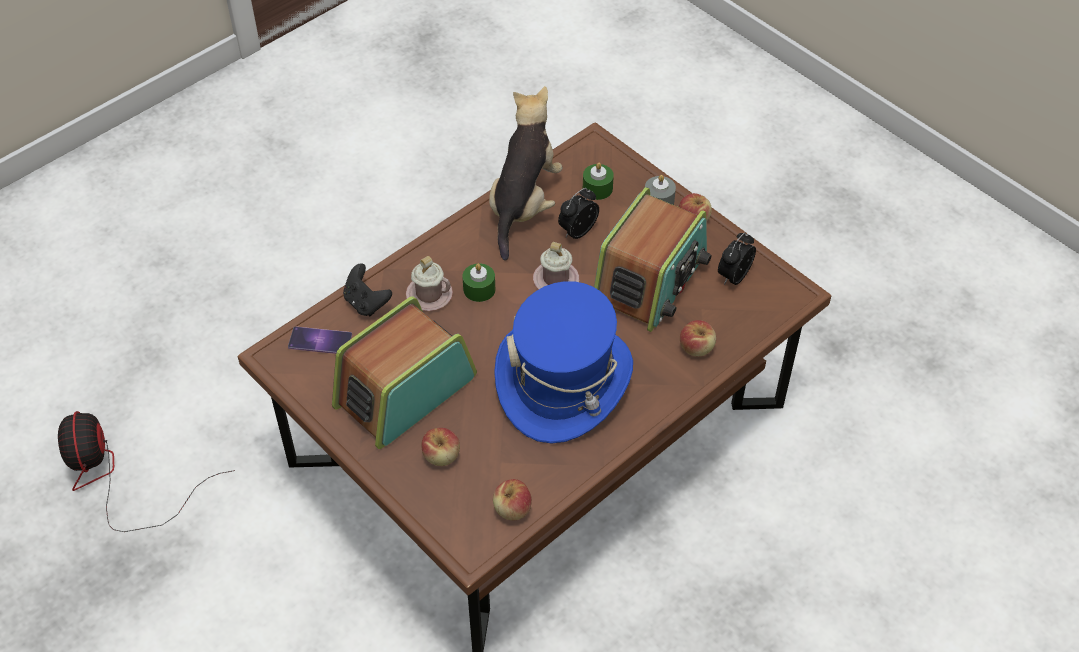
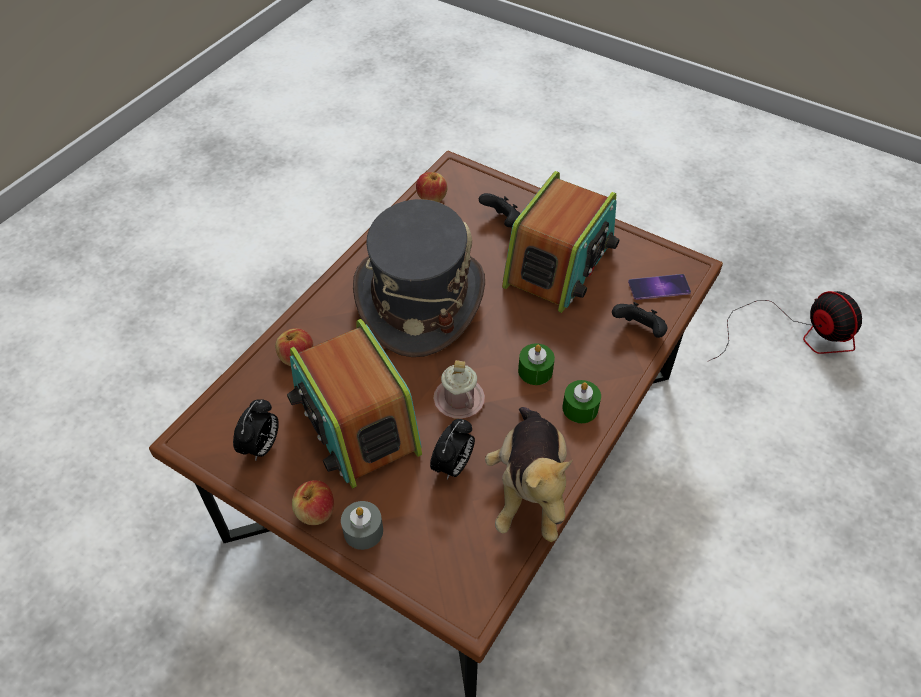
camera: 165 degrees right, 0 degrees up
pink mug [406,256,453,311] -> none
apple [421,428,460,466] -> black game controller [479,193,520,227]
blue hat [494,281,633,444] -> grey hat [353,199,485,357]
green candle [583,163,614,200] -> green candle moved to [562,380,601,423]
radio [594,187,712,332] -> radio turned 45 degrees counterclockwise [287,319,422,488]

